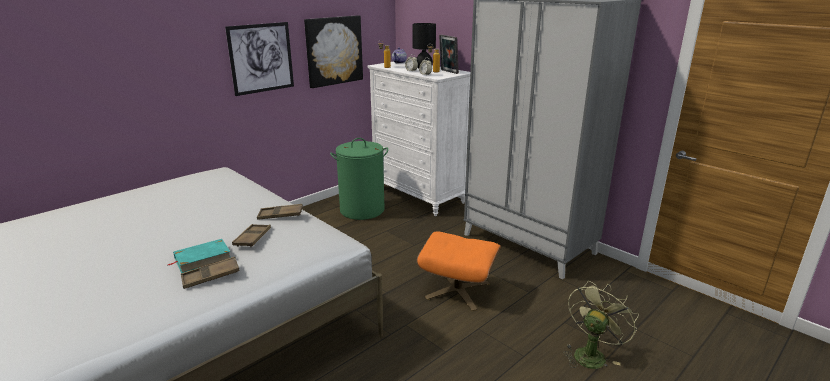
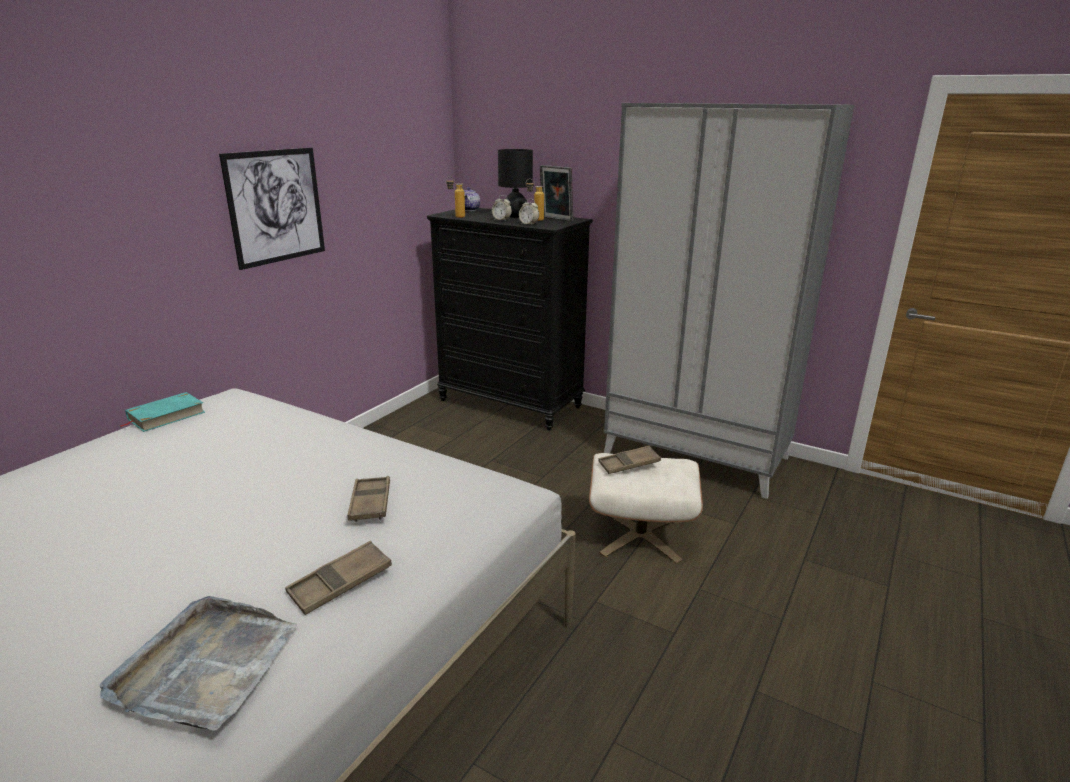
camera: 15 degrees left, 0 degrees up
turquoise book [167,239,231,273] -> turquoise book moved to [120,392,205,432]
brown tray [257,204,303,219] -> brown tray moved to [598,446,661,474]
picture [304,15,363,88] -> none
green laundry basket [330,138,388,220] -> none
white dresser [368,61,470,216] -> black dresser [427,208,593,431]
orange ottoman [417,231,501,311] -> beige ottoman [589,453,703,564]
green fan [563,281,639,369] -> none
none -> grey tray [99,596,297,731]

